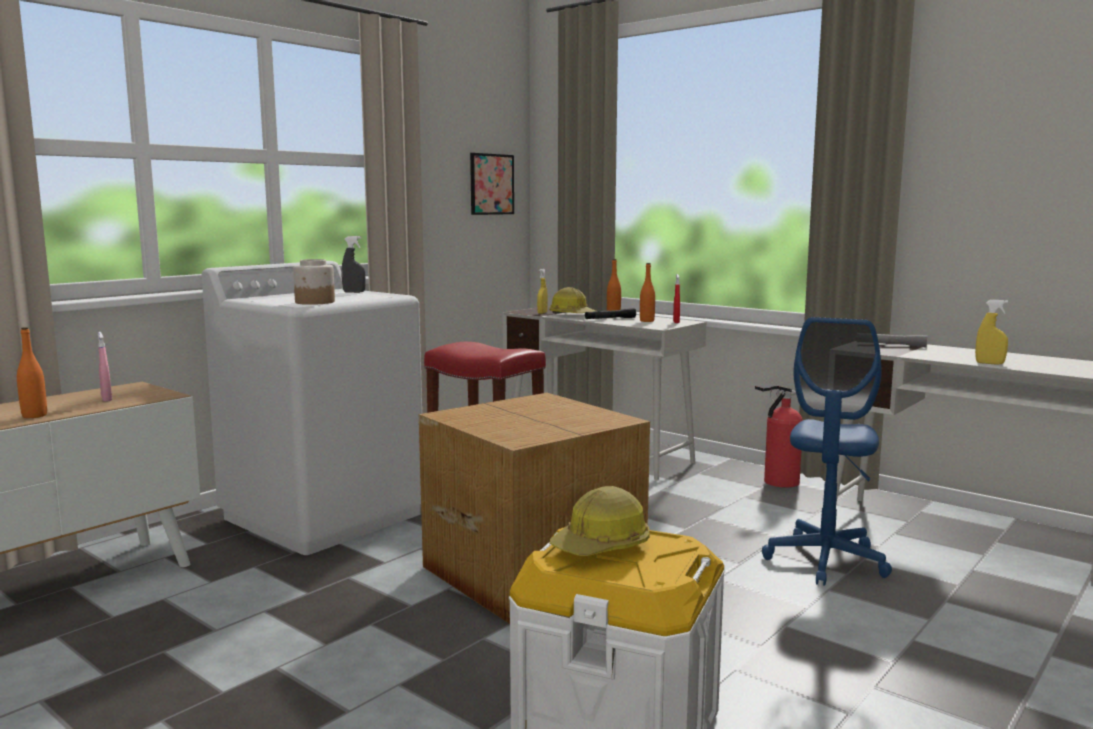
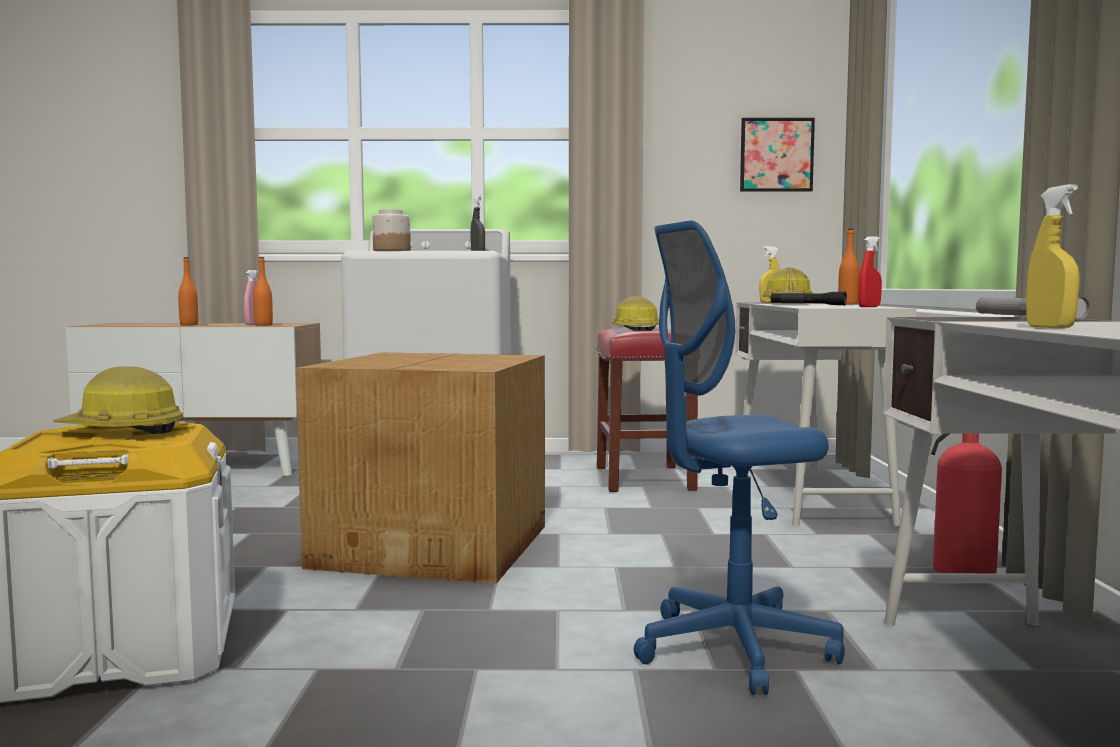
camera: 50 degrees right, 5 degrees down
orange bottle [640,263,655,322] -> orange bottle moved to [253,257,273,326]
none -> hard hat [612,296,659,331]

